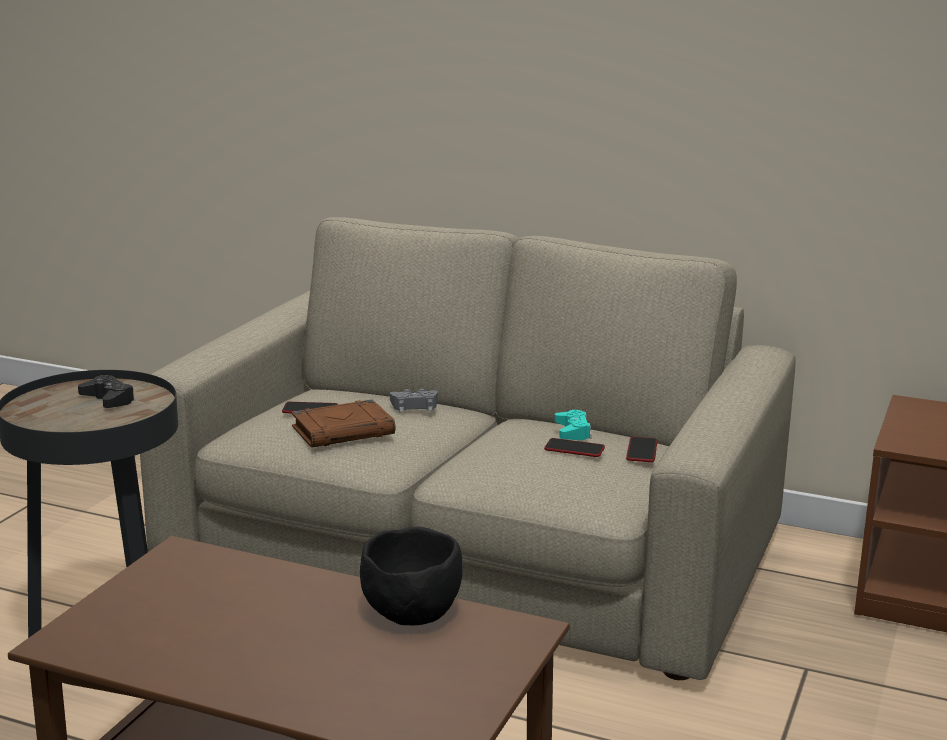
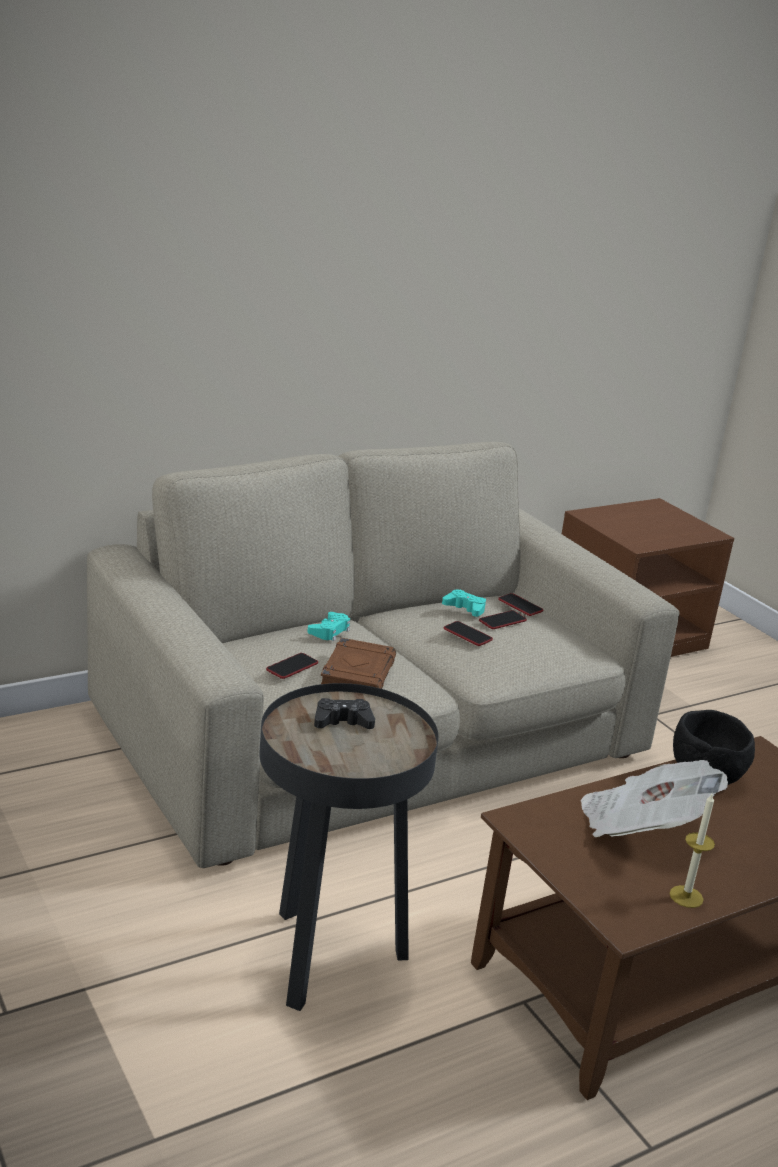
camera: 55 degrees left, 5 degrees up
grey game controller [390,389,438,412] -> turquoise game controller [307,612,350,641]
none -> phone [444,621,493,646]
none -> newspaper [581,760,728,837]
none -> candle [670,794,715,908]

